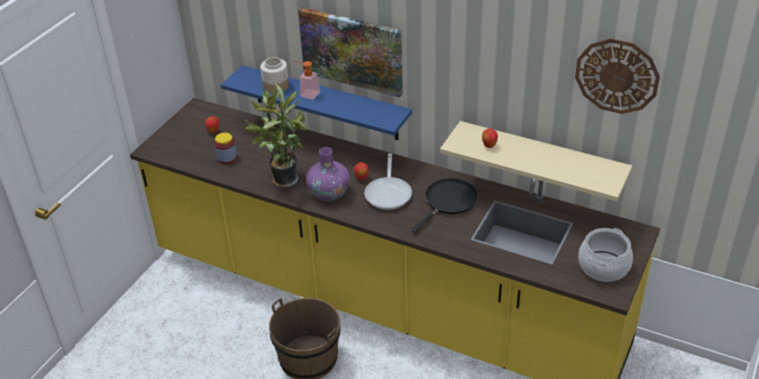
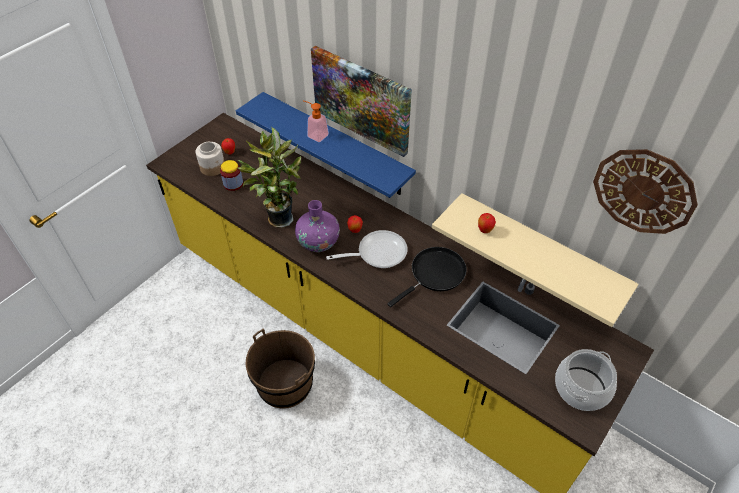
camera: 10 degrees right, 10 degrees up
jar [260,57,289,93] -> jar moved to [196,142,225,176]
frying pan [364,153,412,210] -> frying pan turned 120 degrees counterclockwise [326,230,408,268]

